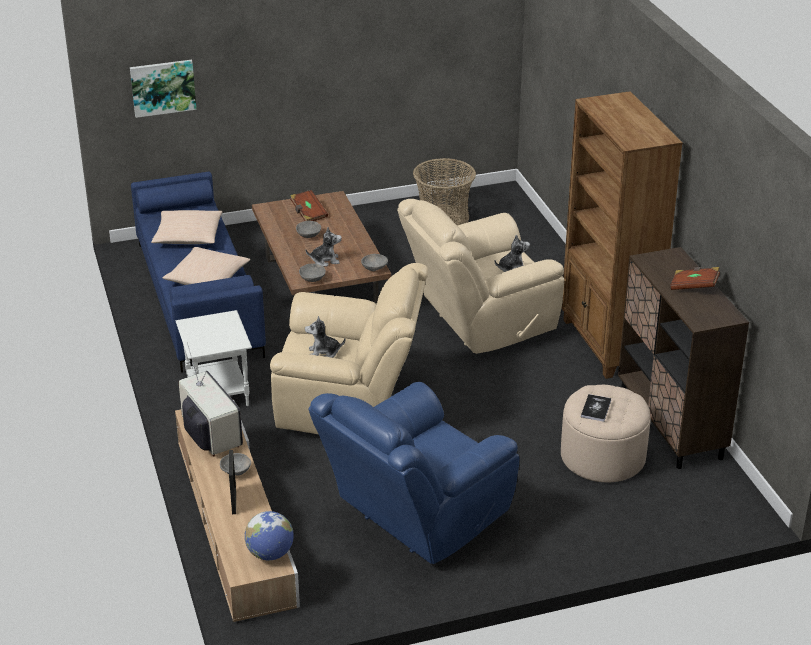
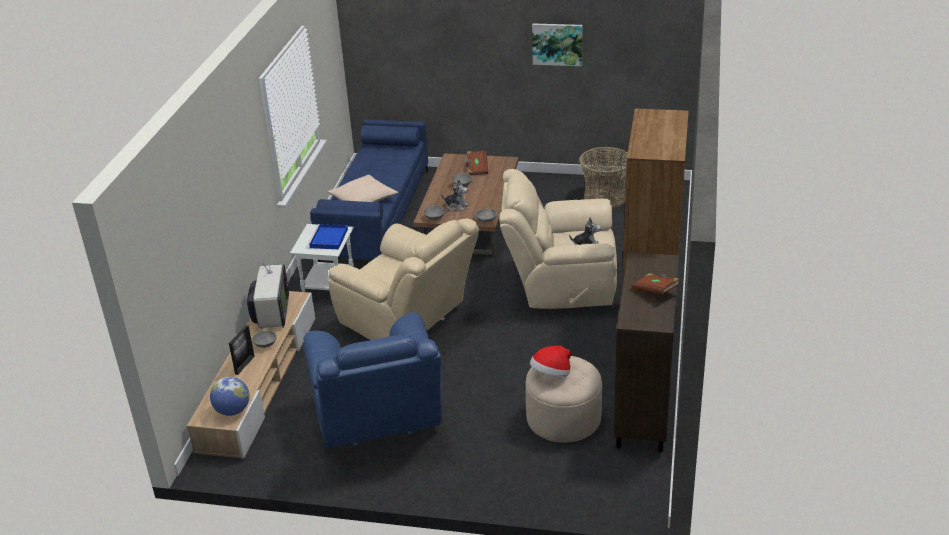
camera: 30 degrees right, 0 degrees up
picture [130,60,197,118] -> picture moved to [532,23,582,66]
beige pillow [151,210,222,244] -> none
plush toy [305,316,345,358] -> none
blue armchair [308,382,519,564] -> blue armchair turned 90 degrees counterclockwise [303,312,442,448]
book [581,394,612,422] -> hat [530,346,571,377]
none -> blue tray [308,224,348,249]

